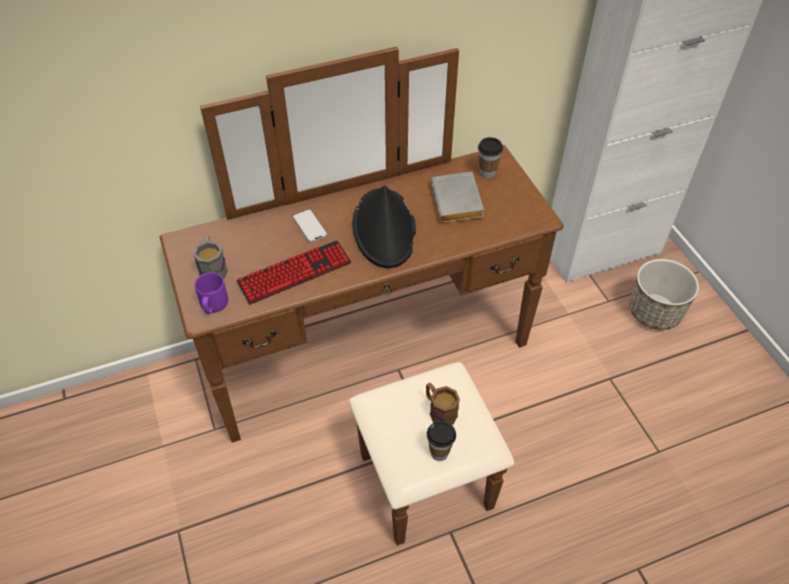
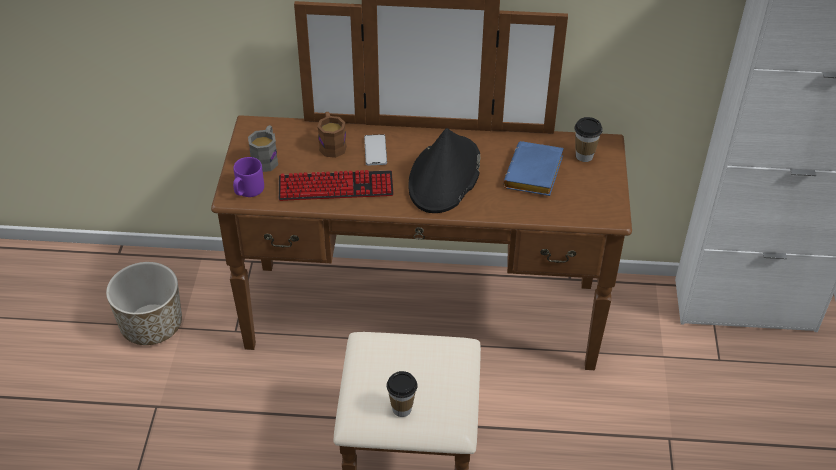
camera: 25 degrees right, 5 degrees down
brown mug [426,383,460,425] -> brown mug moved to [317,112,347,158]
grey book [430,171,484,223] -> blue book [503,141,564,196]
planter [630,259,699,330] -> planter moved to [106,262,182,345]

